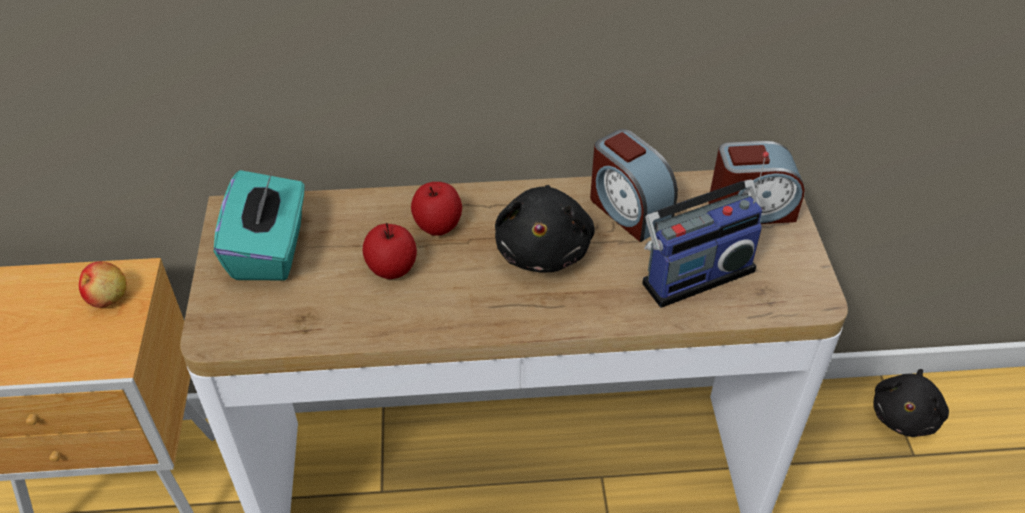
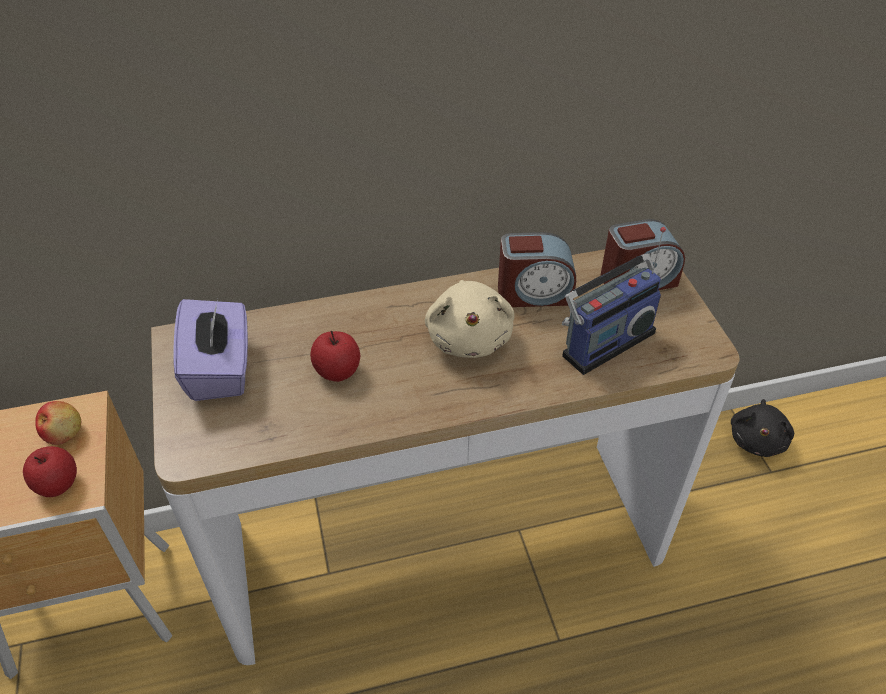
camera: 10 degrees left, 0 degrees up
turquoise tissue box [214,170,305,280] -> purple tissue box [173,299,248,401]
apple [411,182,462,236] -> apple moved to [23,446,77,497]
black plush toy [495,185,595,273] -> beige plush toy [425,280,515,358]
alarm clock [590,129,678,242] -> alarm clock turned 45 degrees counterclockwise [498,232,576,307]

